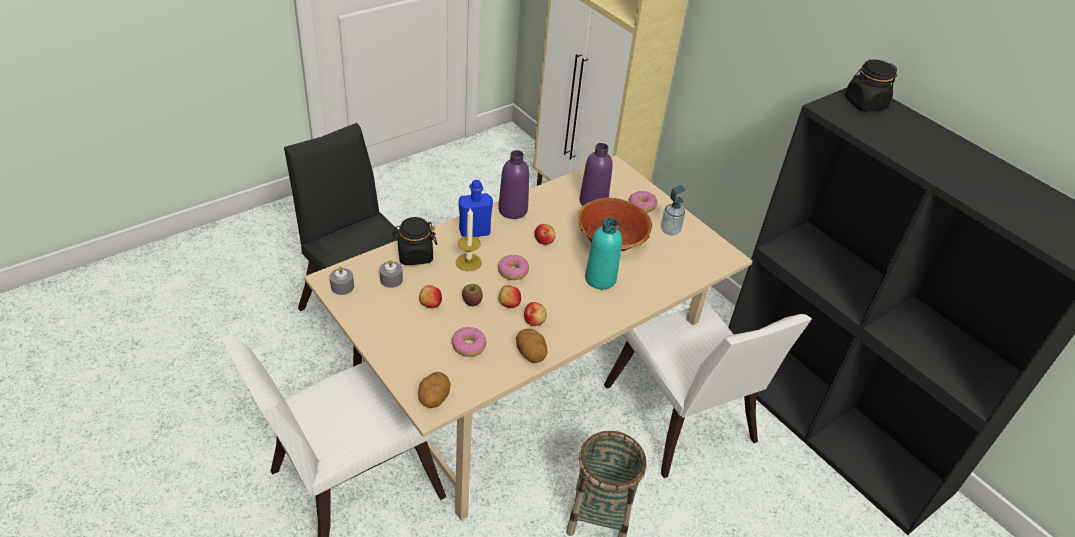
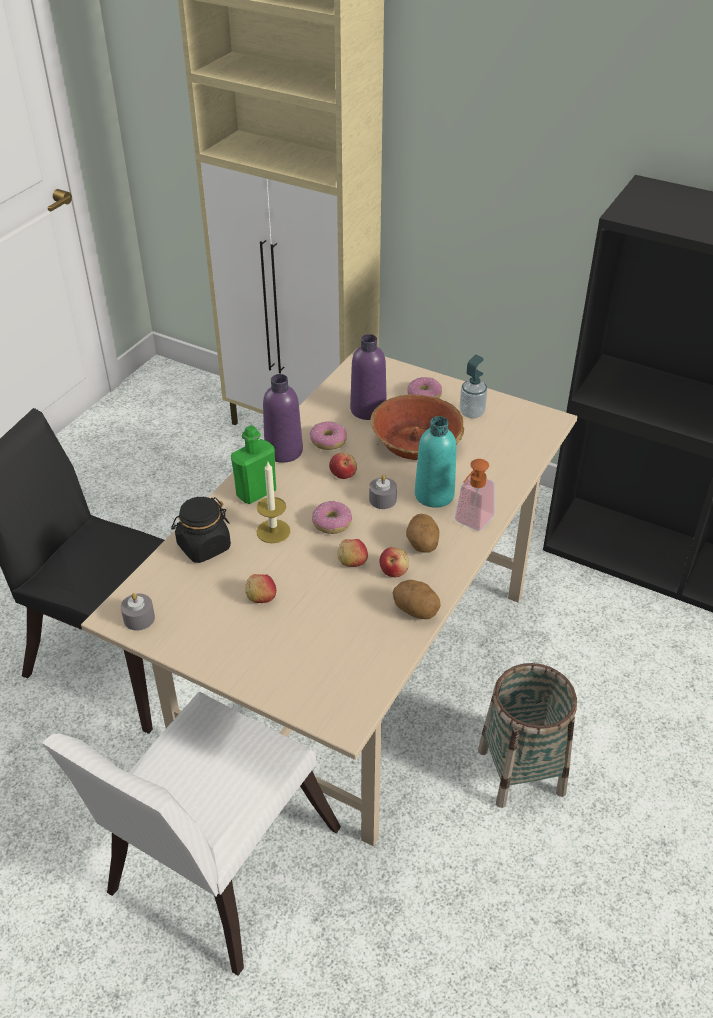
camera: 20 degrees left, 0 degrees up
grey candle [379,260,403,288] -> grey candle moved to [369,475,397,509]
potato [418,372,450,408] -> potato moved to [406,514,439,553]
donut [452,327,487,357] -> donut moved to [310,421,347,450]
blue bottle [458,180,493,237] -> green bottle [231,425,276,504]
apple [462,284,483,306] -> none
white chair [604,303,812,478] -> none
black jar [845,59,897,112] -> none
none -> soap dispenser [455,459,495,531]

